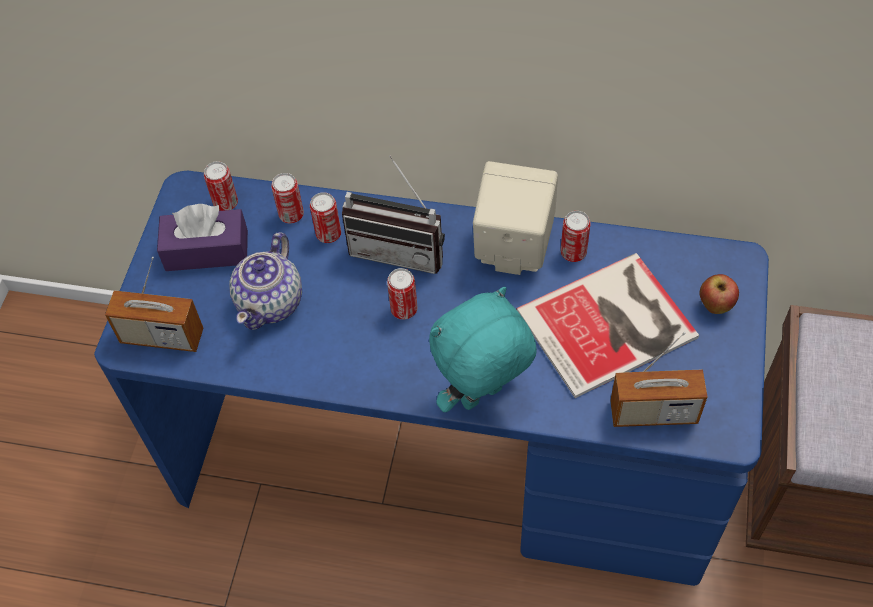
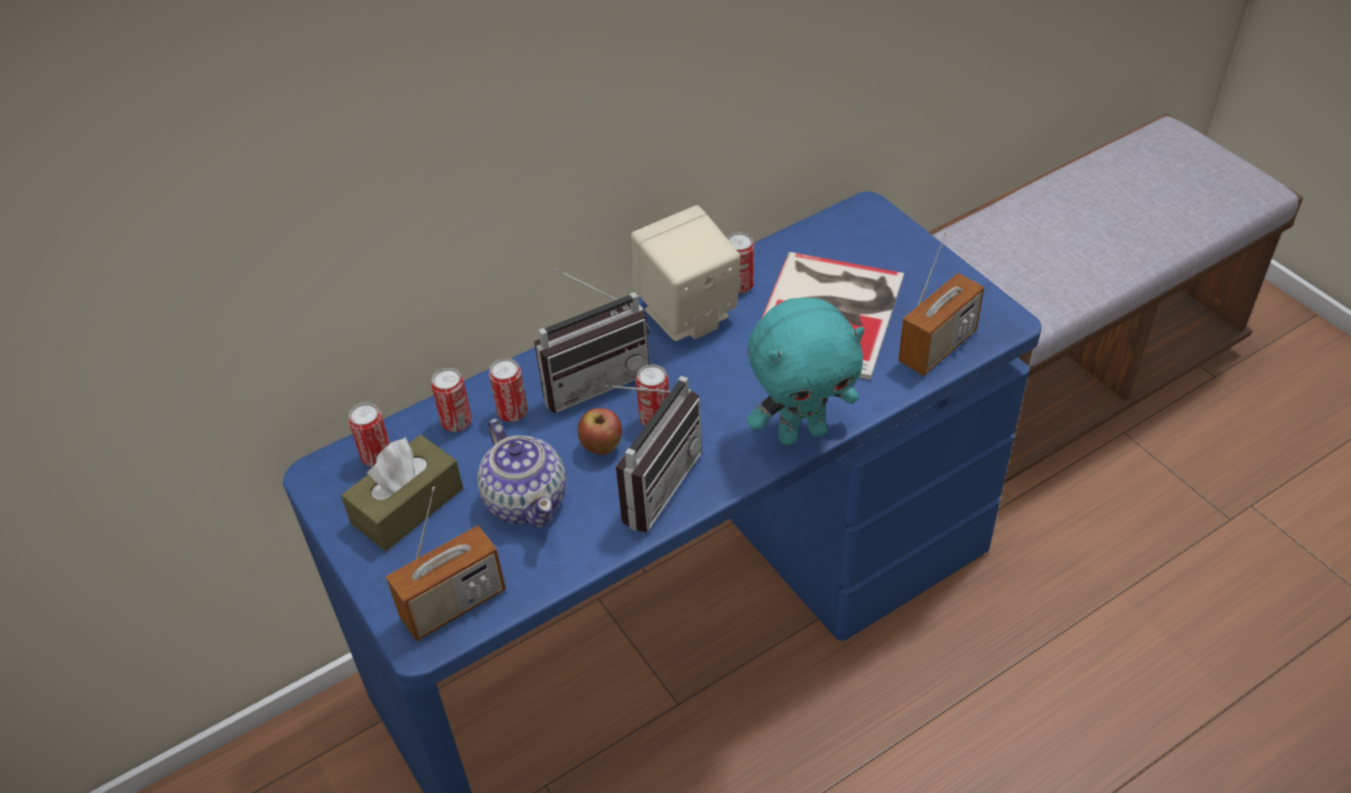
camera: 45 degrees left, 10 degrees down
purple tissue box [157,204,248,271] -> brown tissue box [341,435,463,551]
turquoise plush toy [429,287,537,412] -> turquoise plush toy turned 120 degrees counterclockwise [747,298,865,445]
apple [699,274,739,314] -> apple moved to [578,408,622,455]
none -> radio [605,376,702,532]

